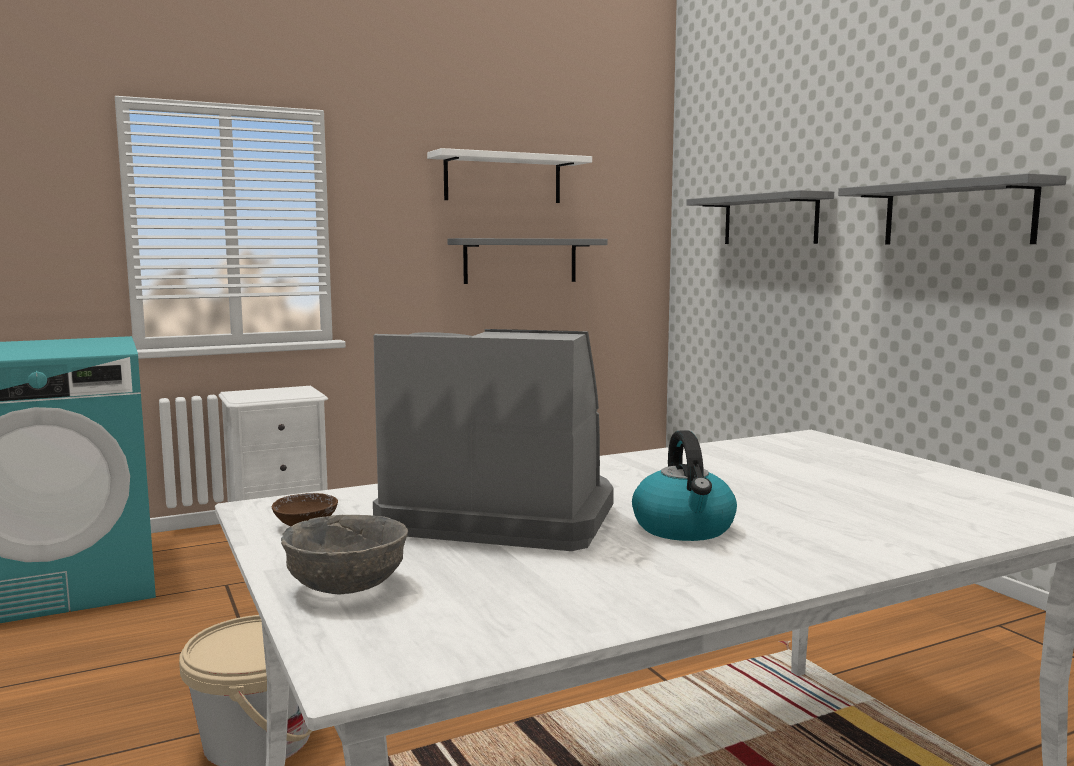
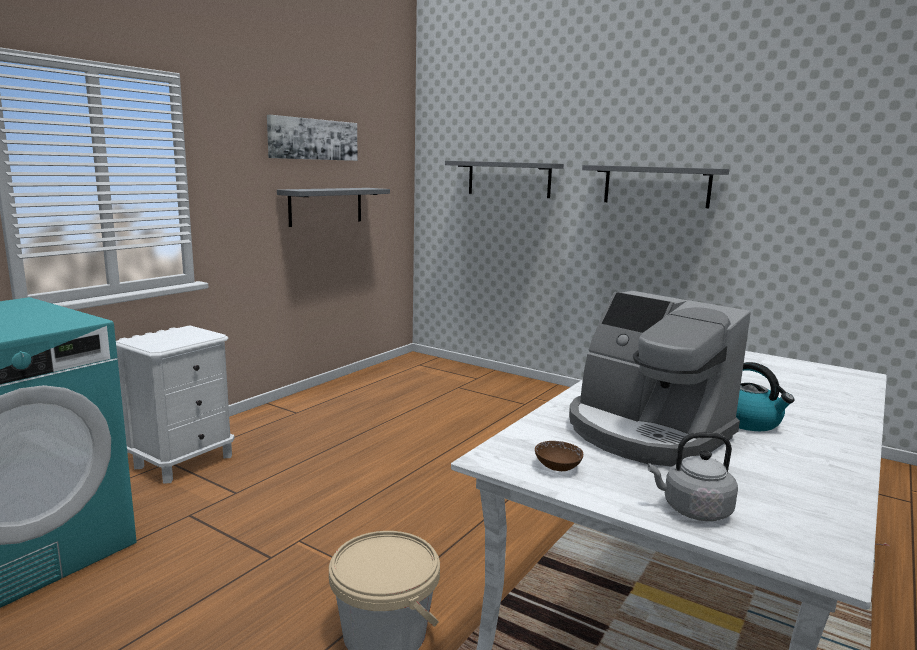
camera: 30 degrees left, 5 degrees up
grey bowl [281,515,408,595] -> grey kettle [647,432,738,521]
coffee machine [373,329,614,551] -> coffee machine turned 120 degrees counterclockwise [569,291,751,467]
white shelf [427,148,592,203] -> picture [267,115,358,161]

